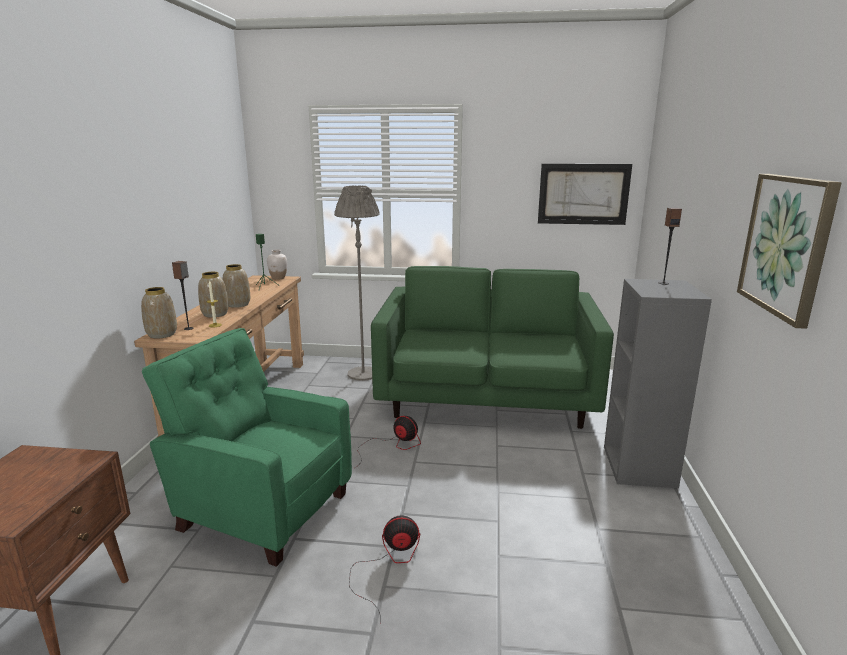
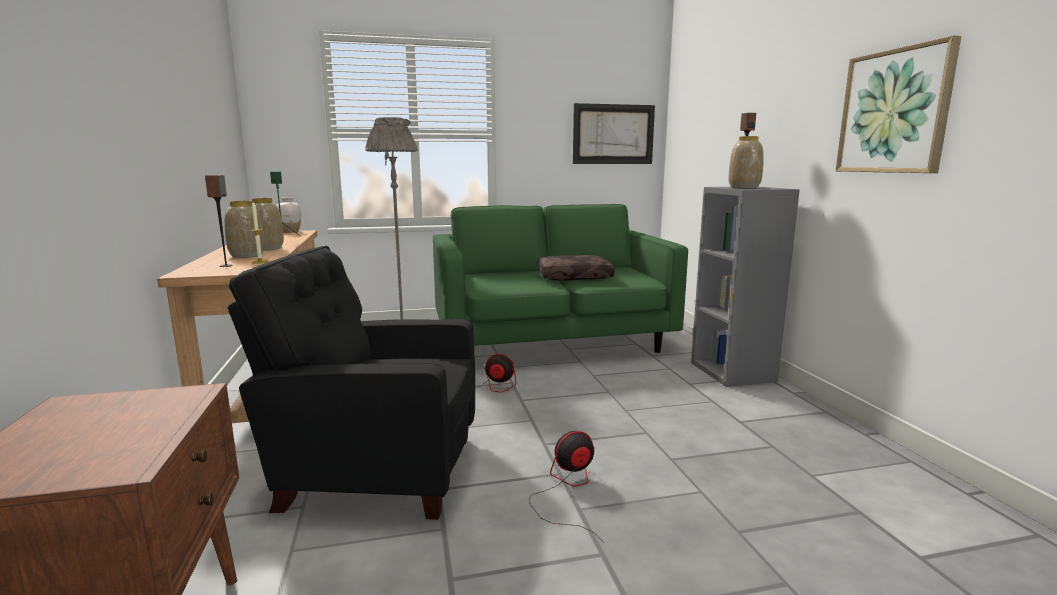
camera: 20 degrees left, 5 degrees down
vase [141,287,177,339] -> vase moved to [728,136,764,189]
green armchair [142,328,352,567] -> black armchair [227,246,475,520]
none -> brown pillow [537,255,615,281]

